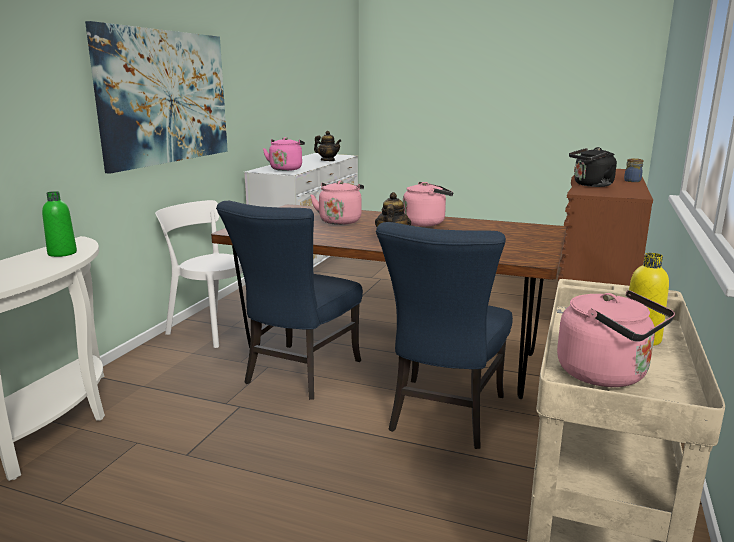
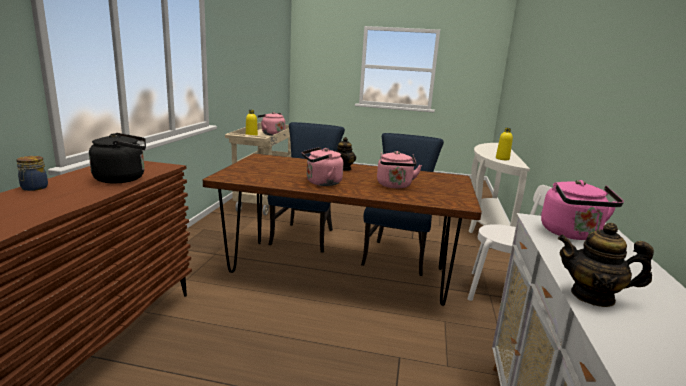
camera: 170 degrees right, 0 degrees up
green bottle [42,191,77,257] -> yellow bottle [496,128,513,160]
picture [85,21,228,174] -> none

